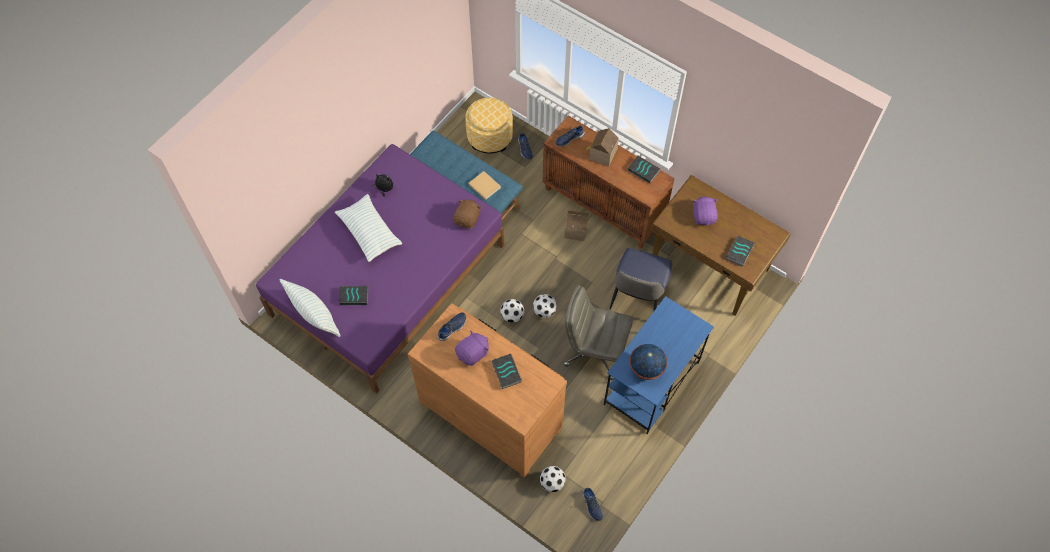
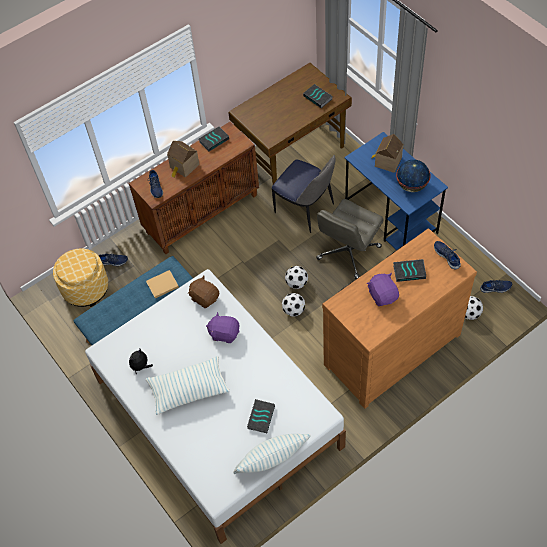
camera: 70 degrees left, 5 degrees down
purple bed [256,144,504,394] -> white bed [85,269,346,544]
blue shoe [437,312,466,341] -> blue shoe moved to [434,241,461,270]
toy house [564,210,588,241] -> toy house moved to [371,134,403,173]
purple plush toy [693,196,718,225] -> purple plush toy moved to [206,312,240,343]

